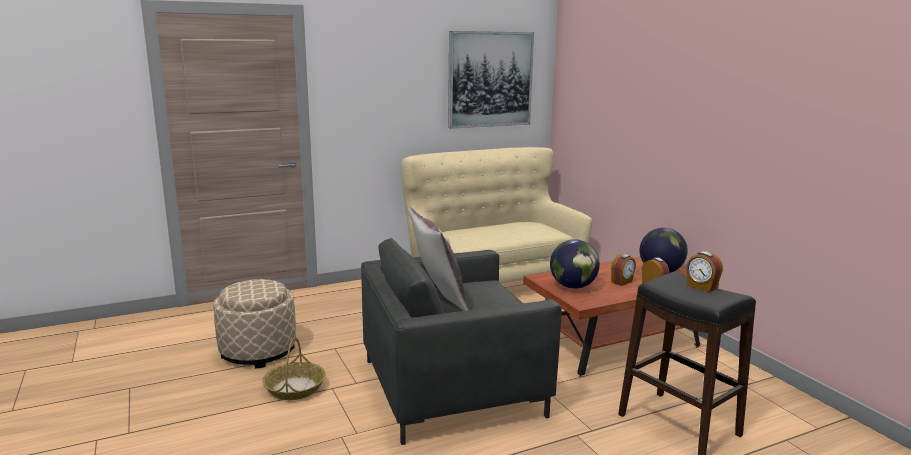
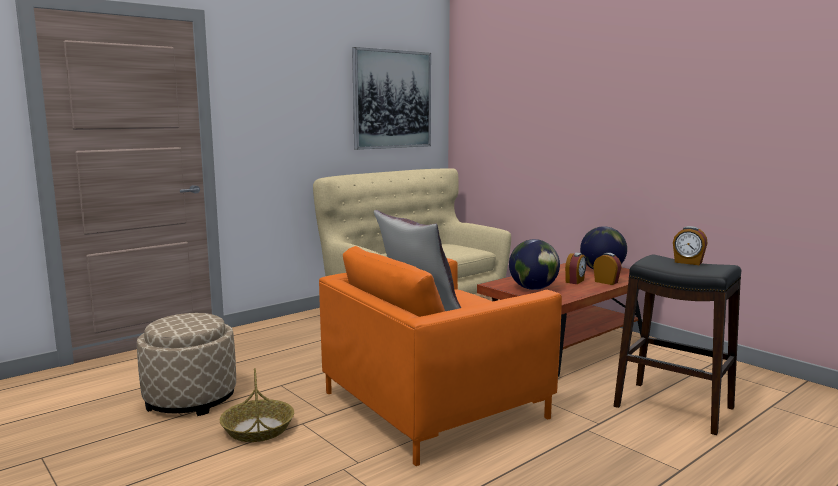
camera: 15 degrees left, 5 degrees down
grey armchair [361,238,562,445] -> orange armchair [319,246,562,466]

